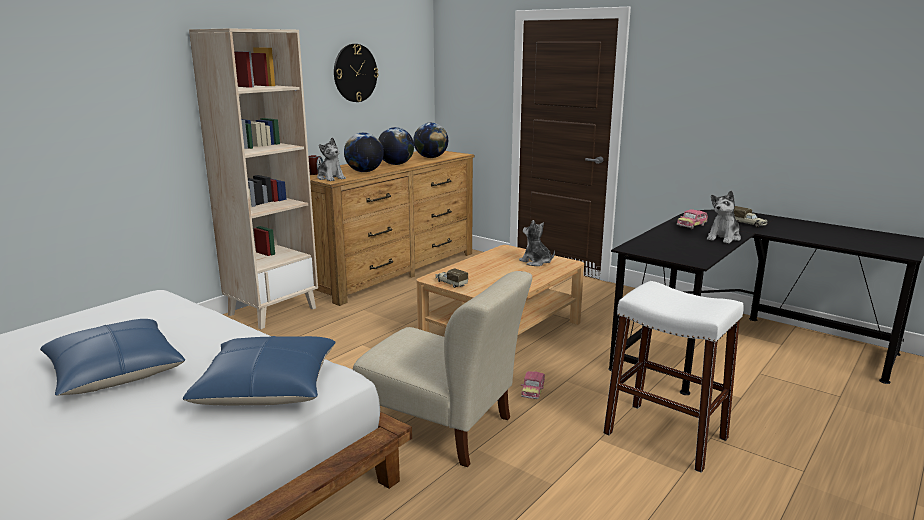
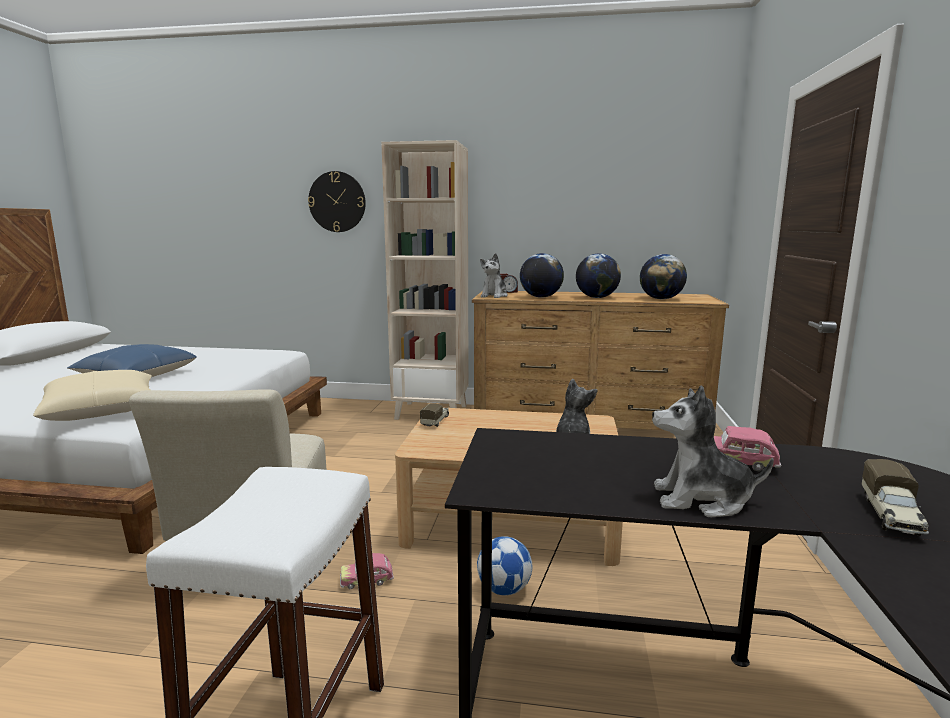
camera: 60 degrees right, 5 degrees down
blue pillow [183,336,336,405] -> beige pillow [33,370,152,421]
wall clock [334,44,378,102] -> wall clock moved to [308,171,366,232]
none -> football [477,536,532,595]

